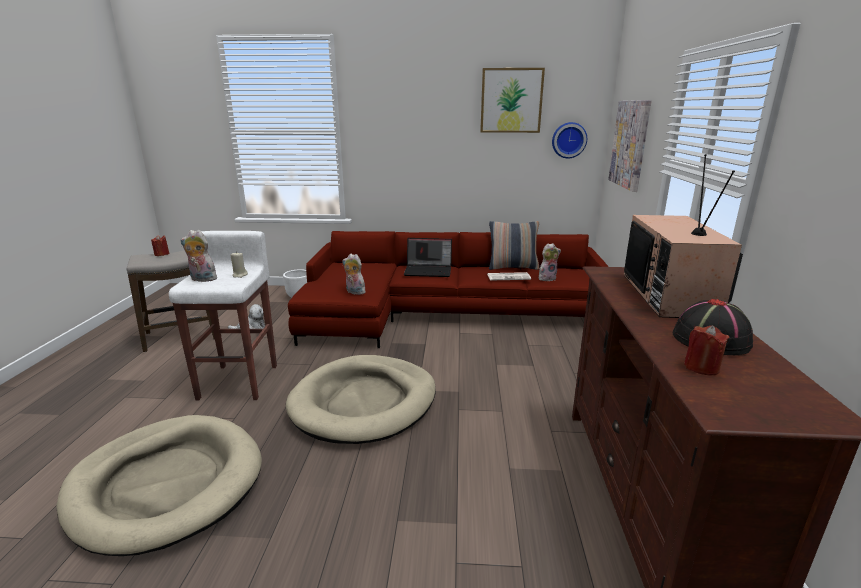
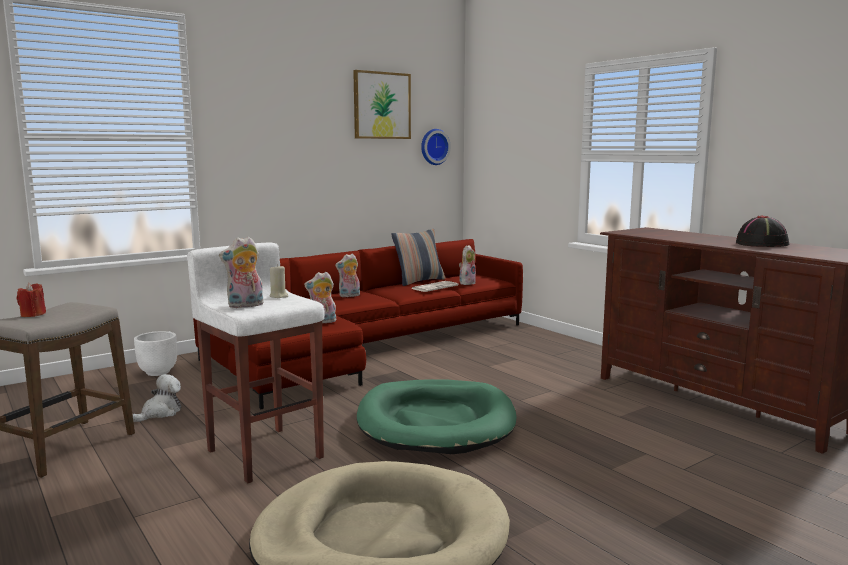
camera: 40 degrees left, 10 degrees down
beige dog bed [286,355,436,444] -> green dog bed [357,379,516,454]
laptop [404,238,452,277] -> plush toy [335,254,360,297]
picture [608,100,652,192] -> none
television [624,154,743,318] -> none
red candle [684,326,729,375] -> none

